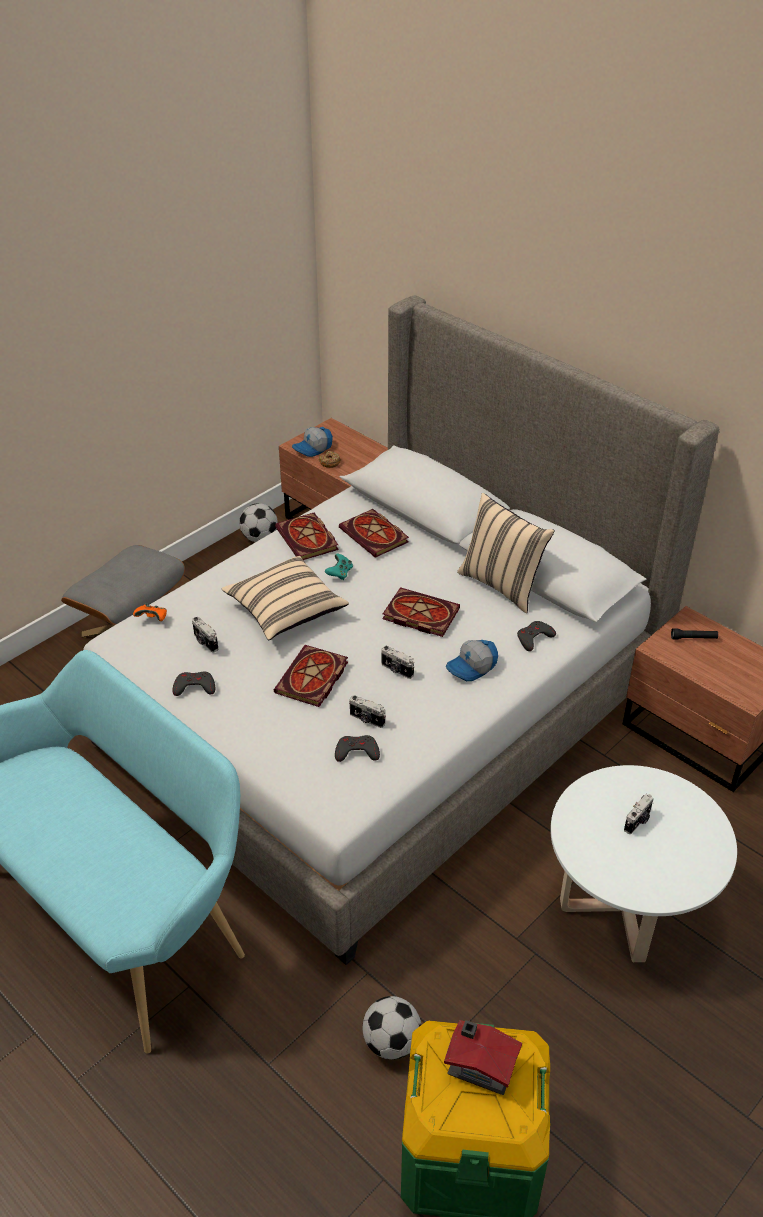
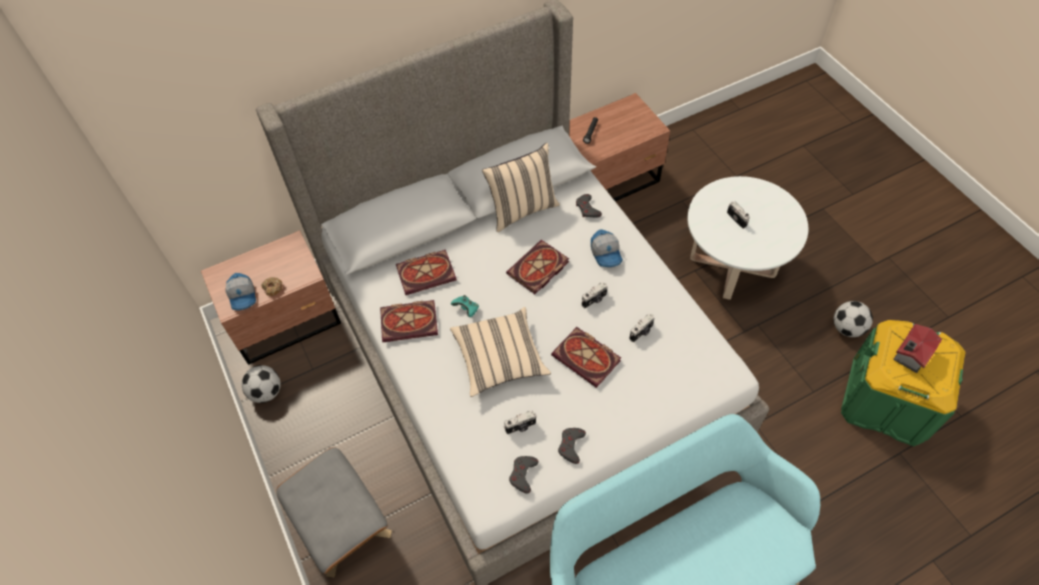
camera: 70 degrees left, 15 degrees up
orange game controller [133,603,167,621] -> none
grey game controller [335,735,380,762] -> grey game controller moved to [509,456,539,493]
football [362,996,421,1060] -> football moved to [833,301,873,337]

